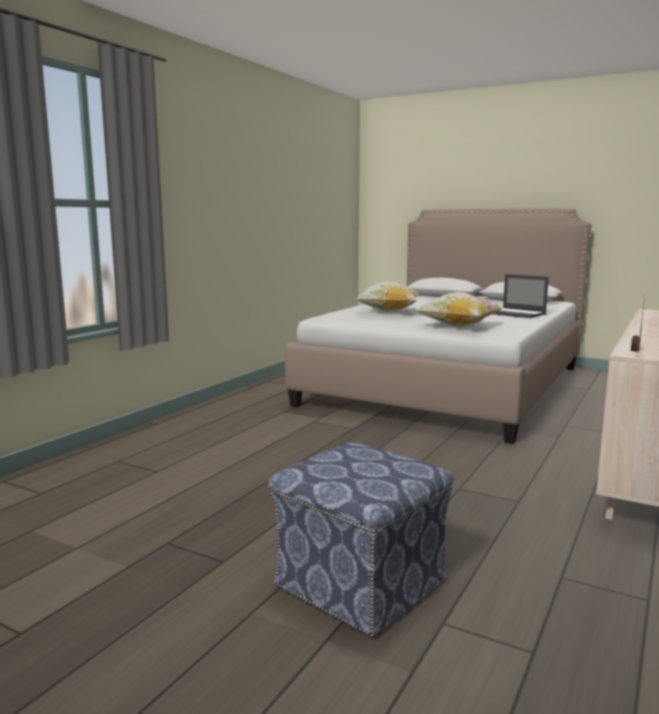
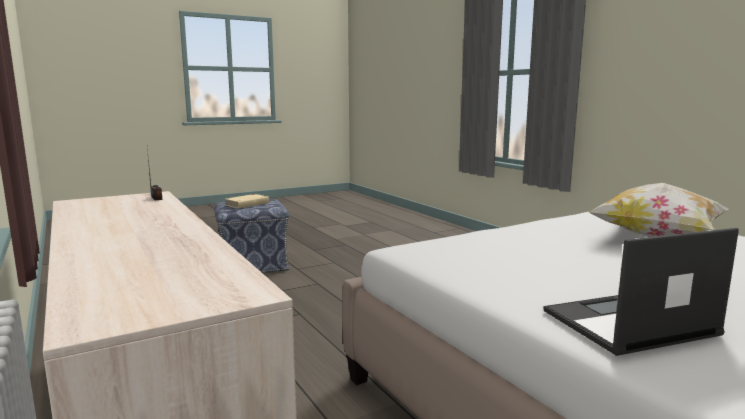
camera: 120 degrees right, 0 degrees up
pillow [414,292,502,327] -> none
none -> beige book [226,194,271,209]

